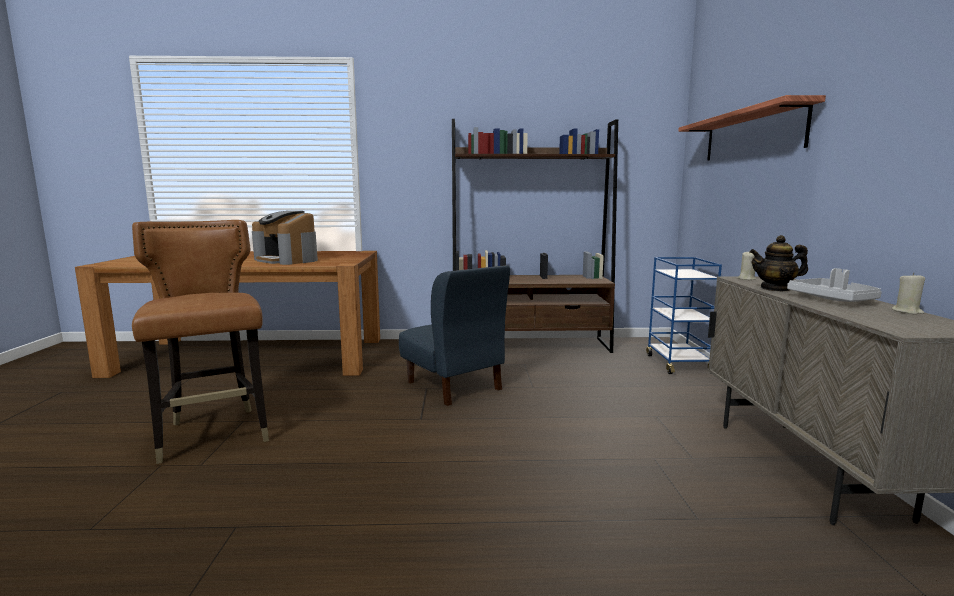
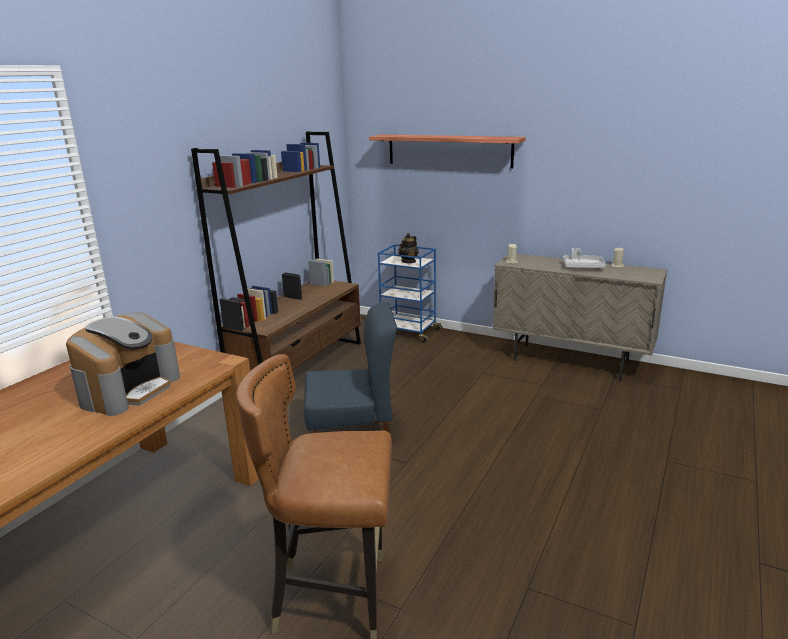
camera: 60 degrees left, 10 degrees up
coffee machine [252,211,318,265] -> coffee machine turned 45 degrees counterclockwise [66,312,180,416]
teapot [750,235,808,291] -> teapot moved to [398,233,419,264]

